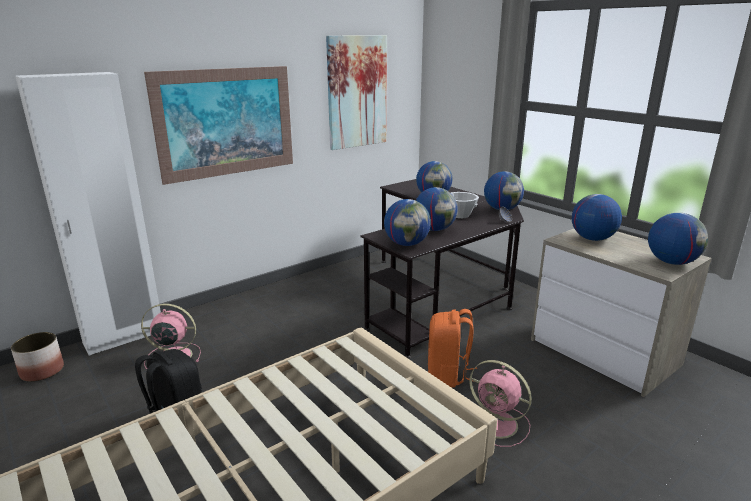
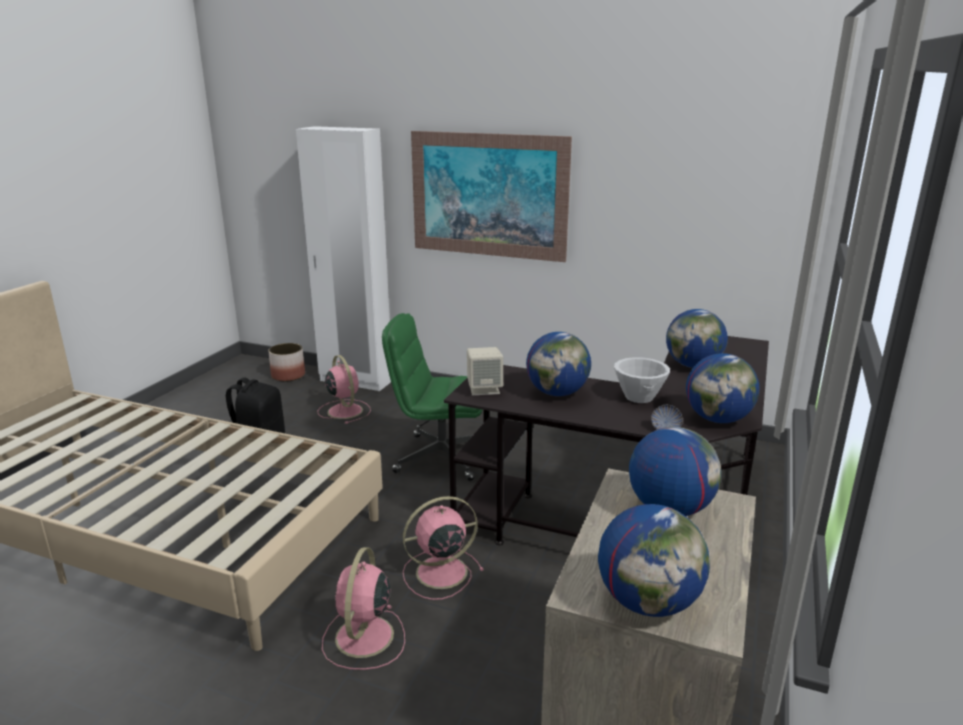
camera: 60 degrees right, 0 degrees up
picture [326,35,387,150] -> none
globe [384,199,431,246] -> beige speaker [467,347,503,395]
orange backpack [428,309,477,388] -> pink fan [403,496,484,600]
none -> green office chair [382,313,483,481]

